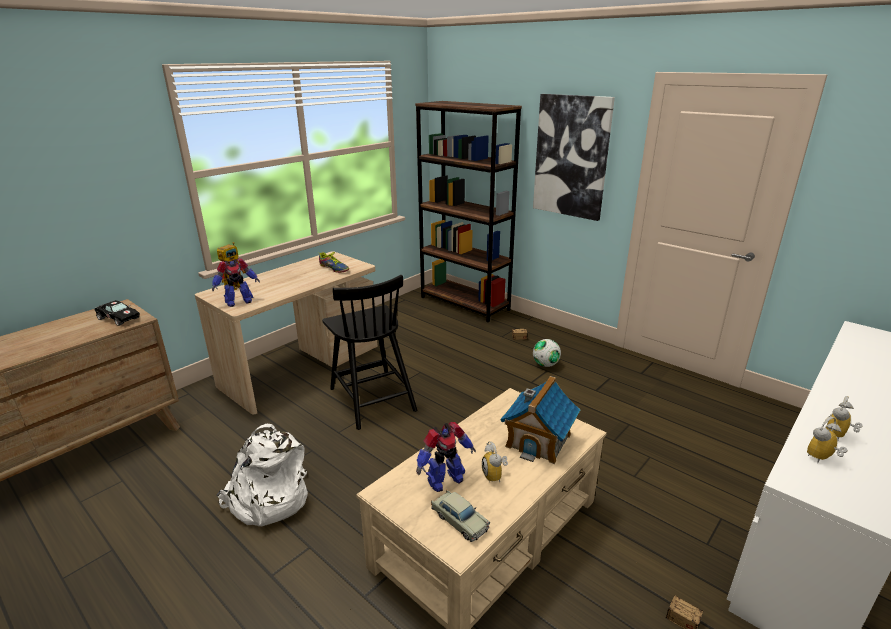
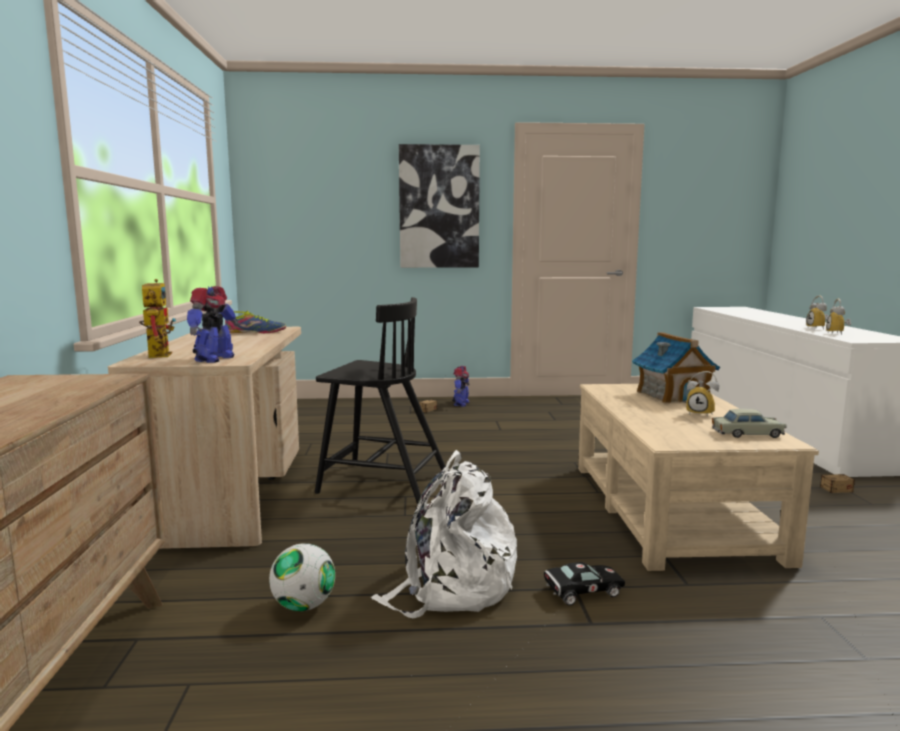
camera: 45 degrees left, 15 degrees down
black toy car [94,300,140,326] -> black toy car moved to [544,562,625,606]
brown bookcase [415,101,522,322] -> none
toy robot [416,422,476,492] -> toy robot moved to [452,366,470,407]
football [533,339,561,367] -> football moved to [269,543,335,611]

